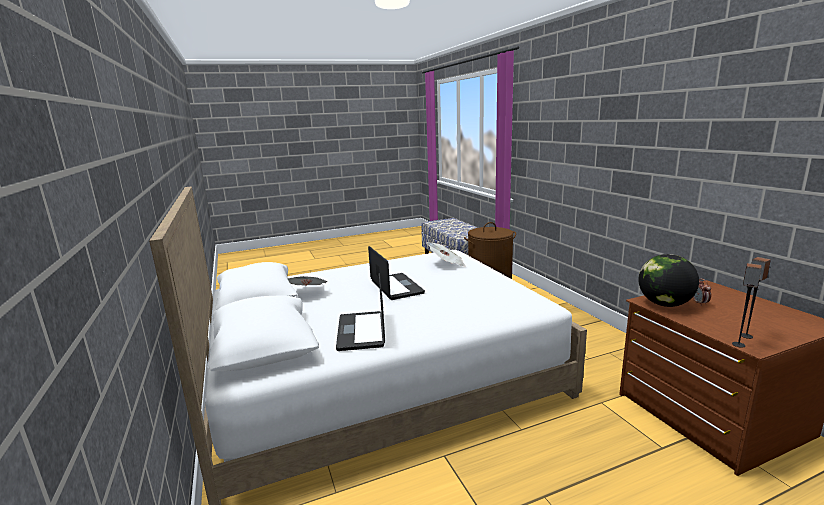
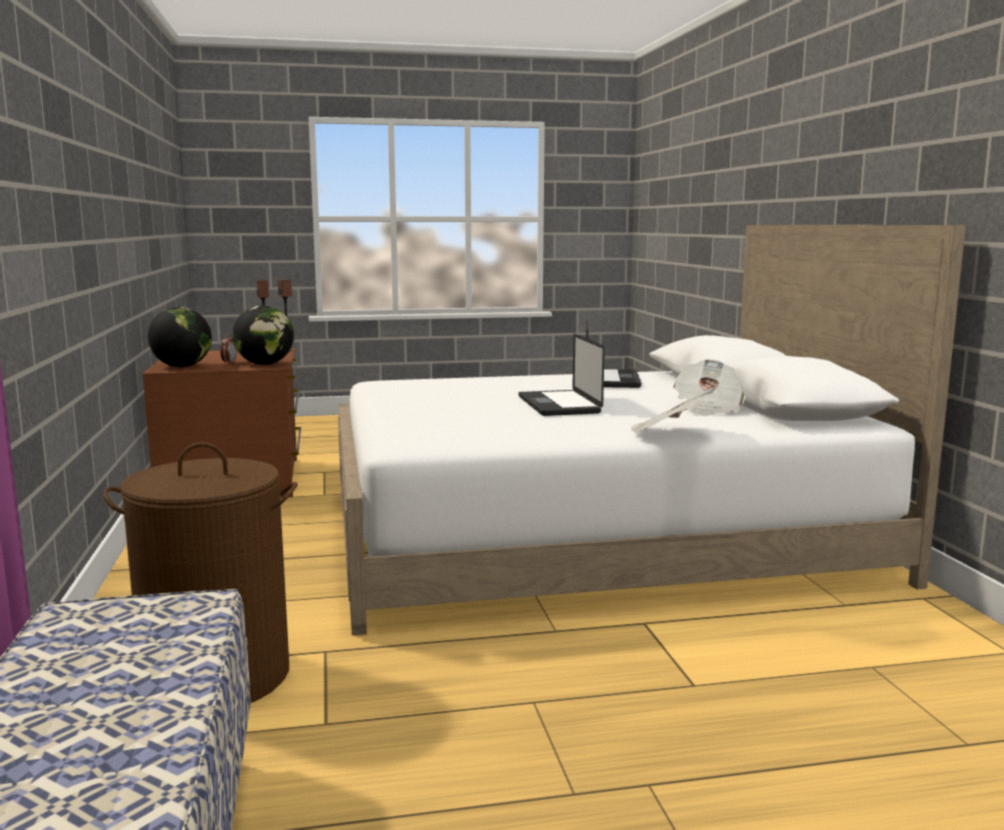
camera: 170 degrees left, 5 degrees down
newspaper [426,242,467,267] -> newspaper moved to [631,387,720,433]
none -> globe [148,307,212,367]

